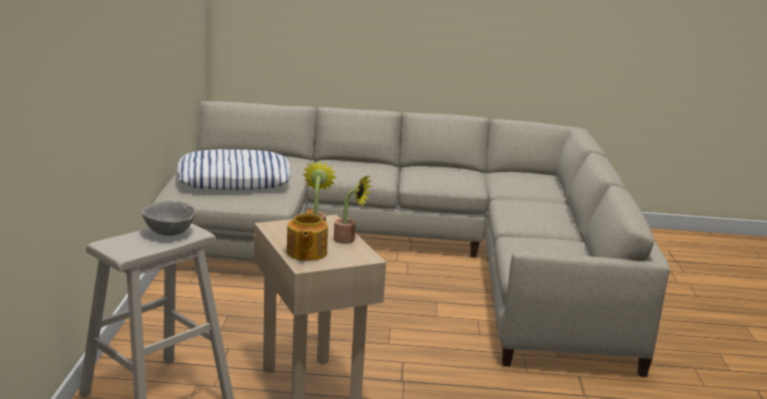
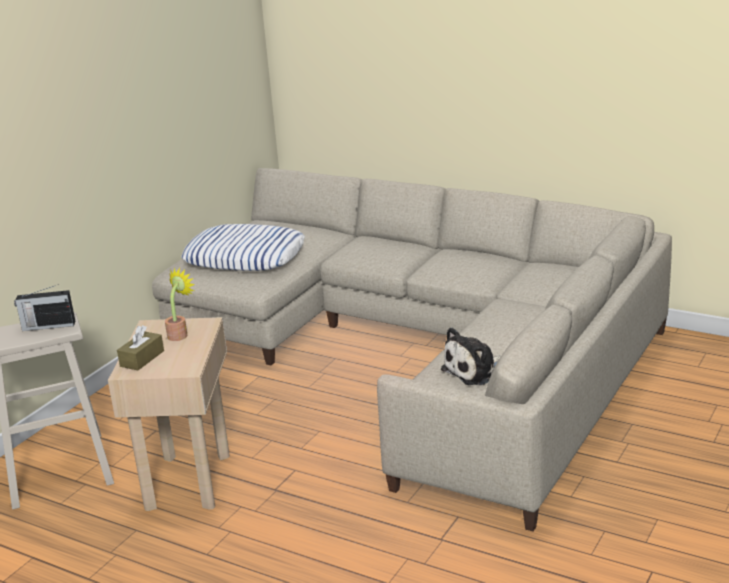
camera: 30 degrees right, 5 degrees up
grey bowl [142,201,196,236] -> radio [14,284,75,331]
teapot [287,209,328,261] -> brown tissue box [117,325,164,370]
potted plant [334,175,372,244] -> none
none -> plush toy [441,327,501,385]

